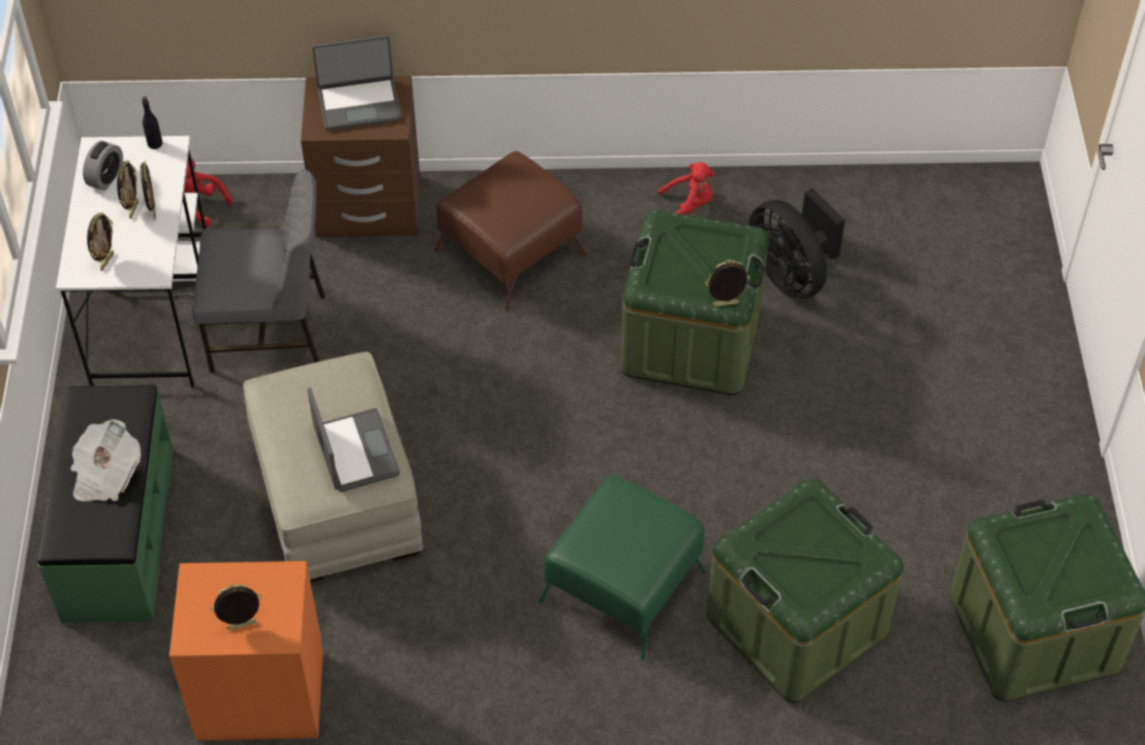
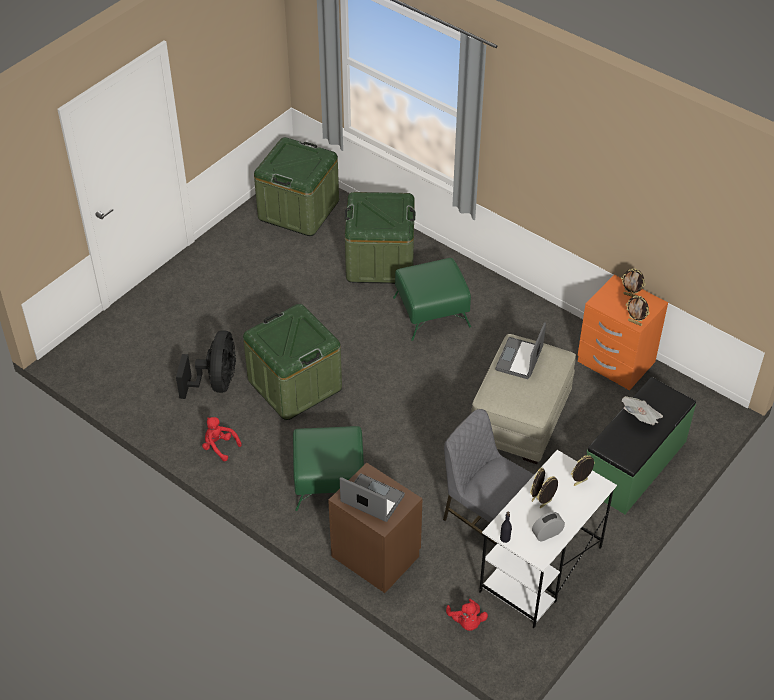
camera: 140 degrees left, 5 degrees down
brown ottoman [435,151,587,312] -> green ottoman [293,426,364,511]
picture frame [705,260,750,307] -> picture frame moved to [626,296,650,326]

